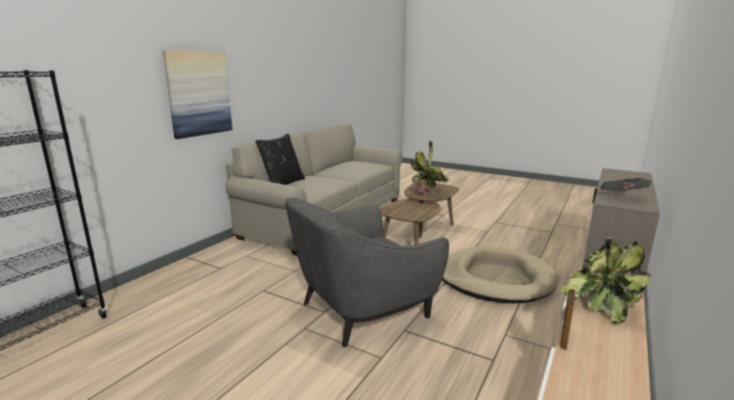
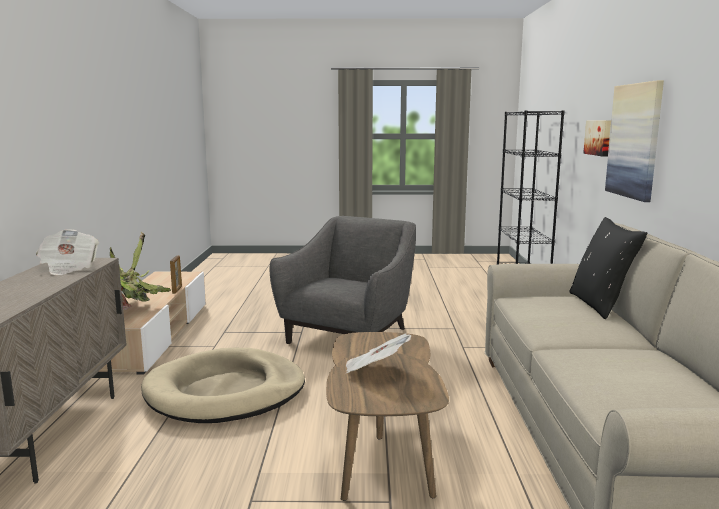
camera: 150 degrees right, 5 degrees down
potted plant [410,141,450,194] -> newspaper [346,334,411,373]
none -> picture [583,120,611,157]

